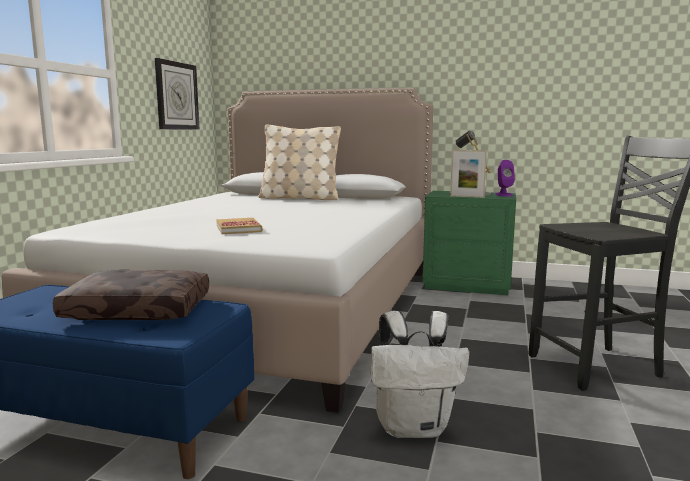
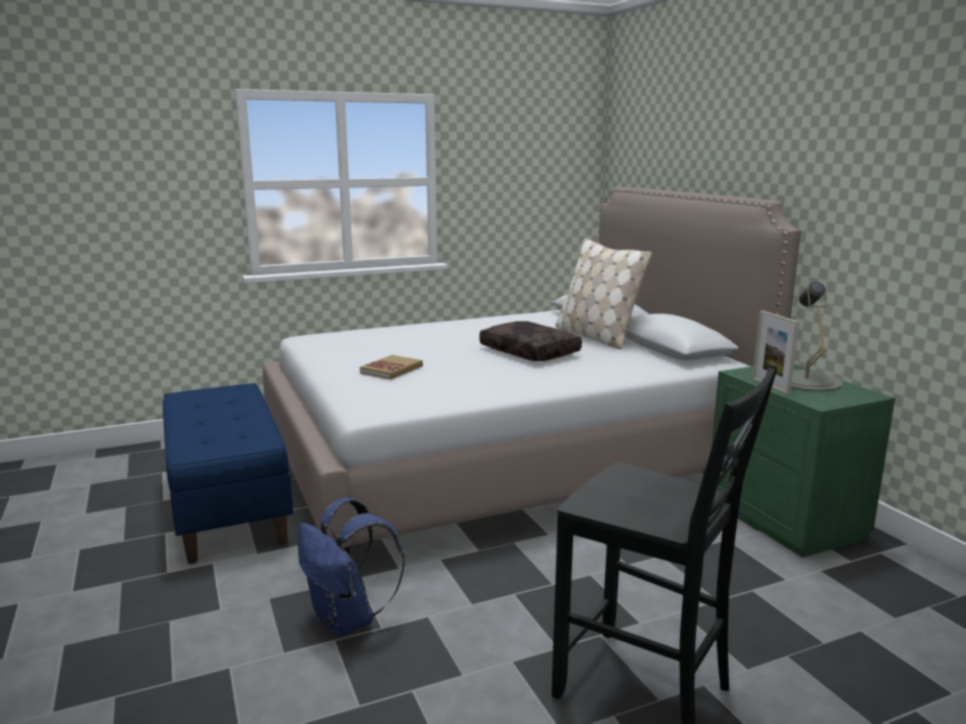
camera: 50 degrees right, 5 degrees up
brown pillow [53,270,209,320] -> brown pillow moved to [479,321,582,361]
wall clock [155,58,200,130] -> none
white backpack [371,311,469,438] -> blue backpack [298,498,405,637]
purple speaker [495,160,515,196] -> none

